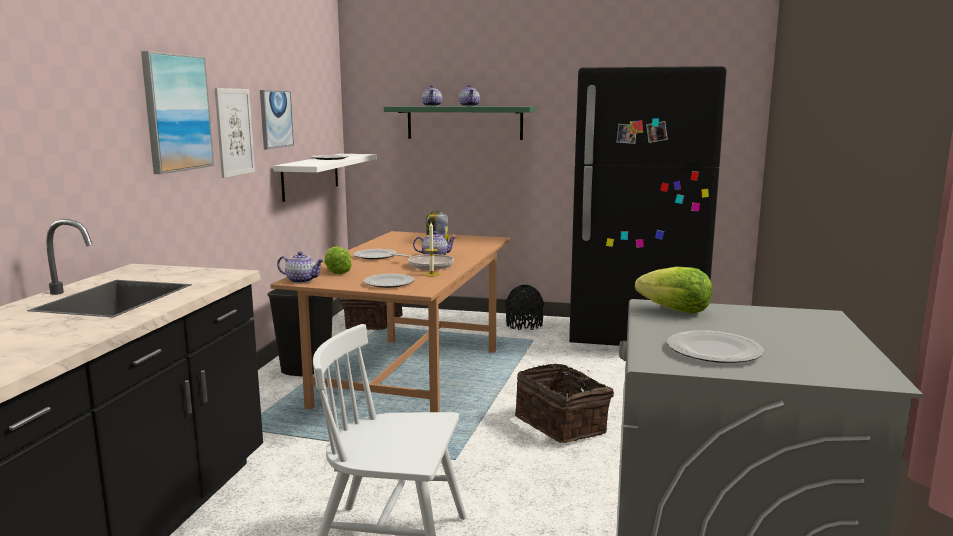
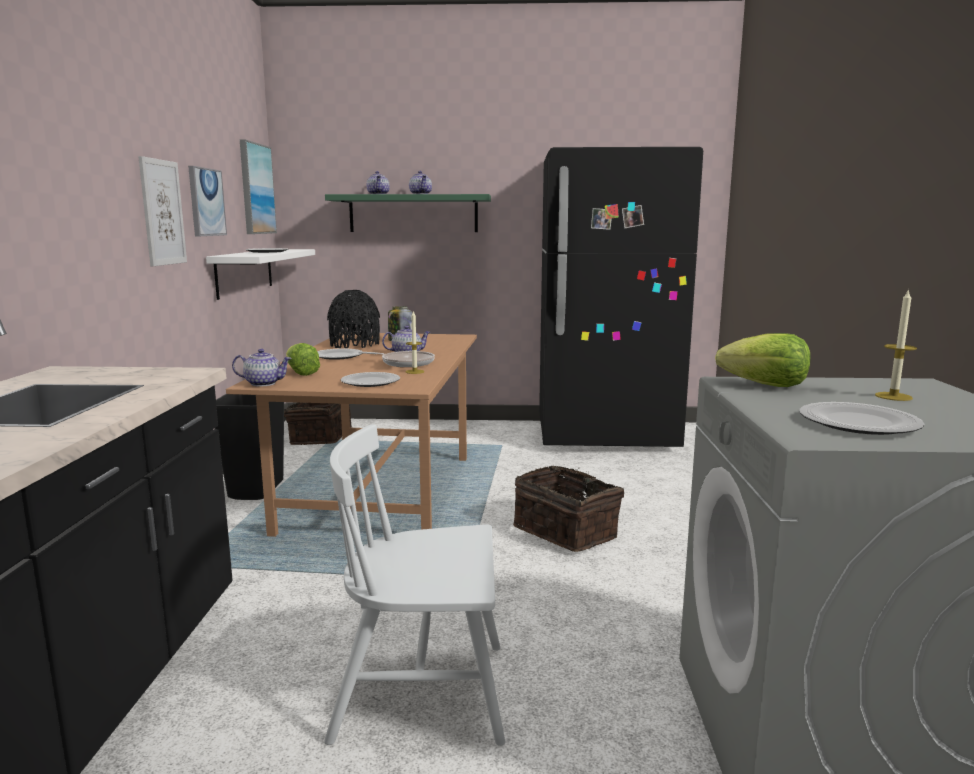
camera: 10 degrees left, 0 degrees up
picture [141,51,214,174] -> picture moved to [240,140,277,234]
black vase [505,285,544,330] -> black vase moved to [327,290,380,348]
none -> candle [875,289,917,401]

